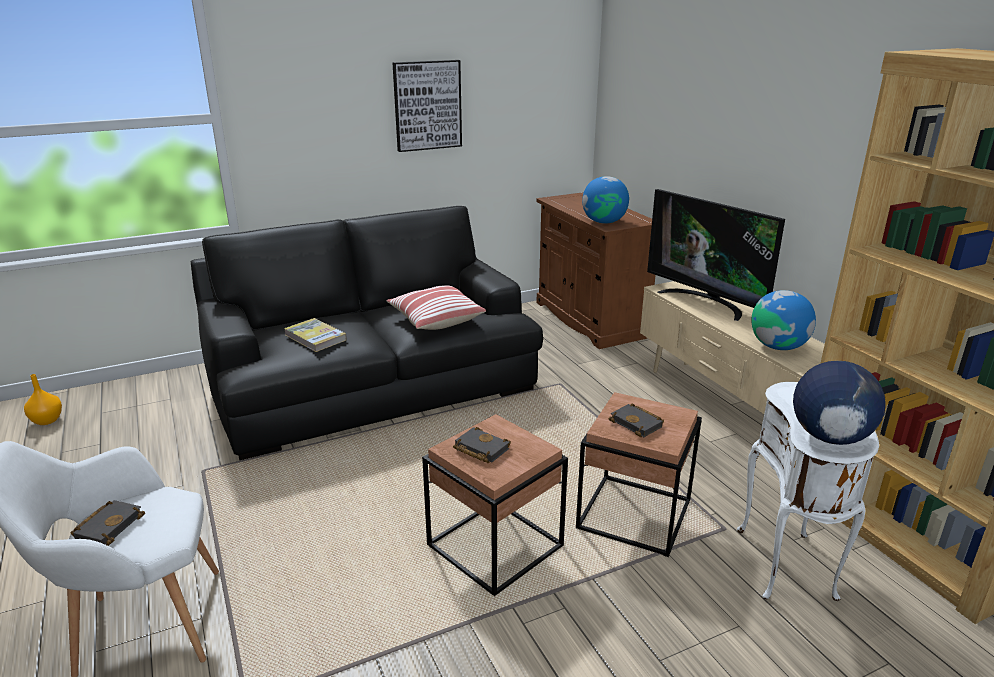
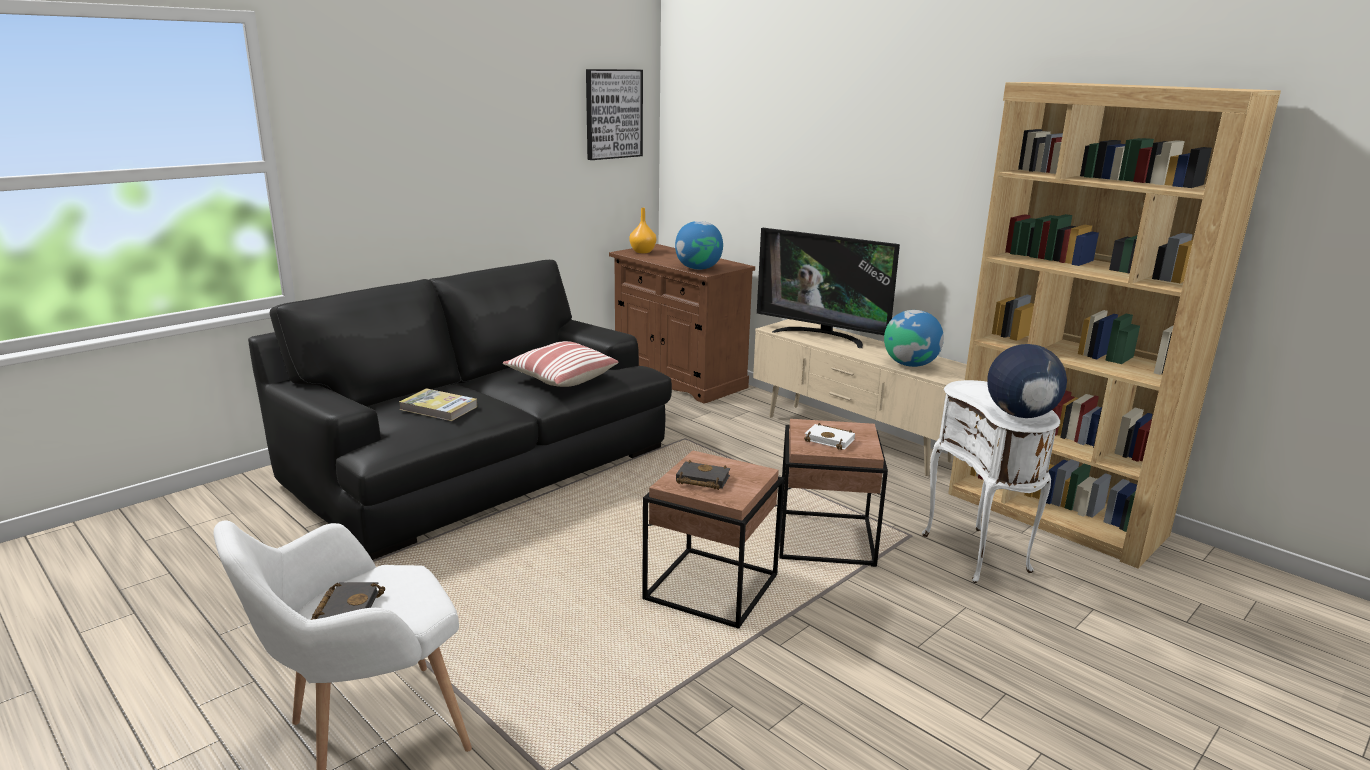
camera: 20 degrees left, 5 degrees down
orange vase [24,374,62,425] -> orange vase moved to [629,208,656,253]
picture [392,60,462,152] -> picture moved to [586,69,643,160]
black book [609,404,664,437] -> white book [804,423,855,450]

